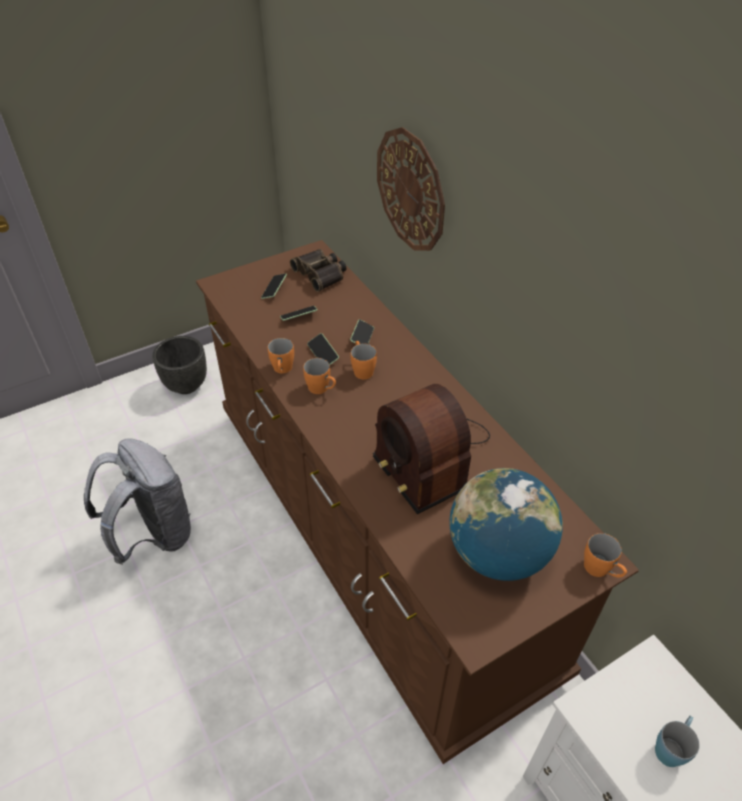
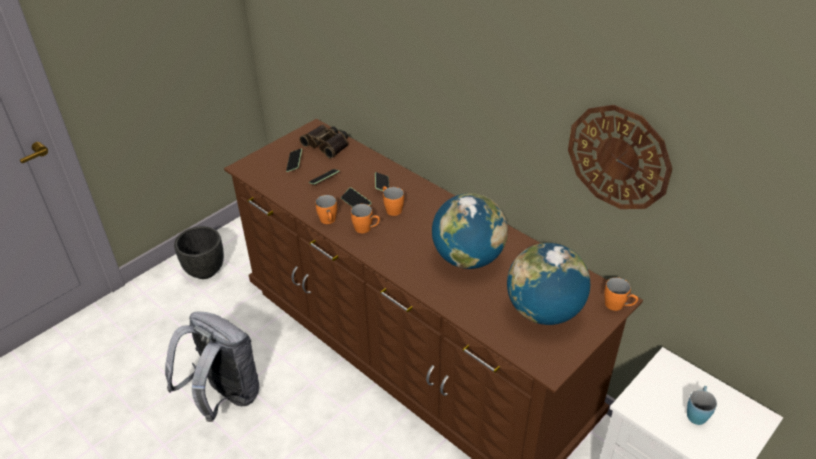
camera: 15 degrees left, 5 degrees down
radio [373,384,490,514] -> globe [432,193,508,269]
wall clock [377,127,445,251] -> wall clock moved to [568,105,672,209]

